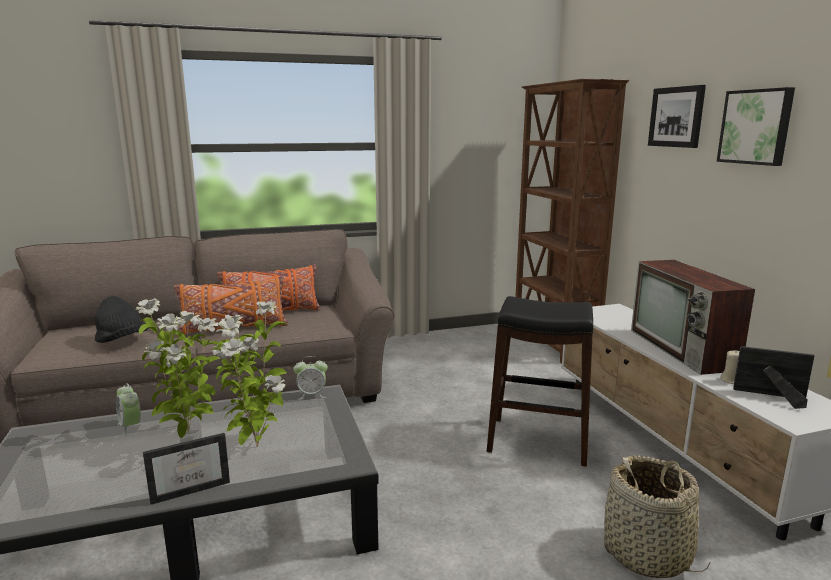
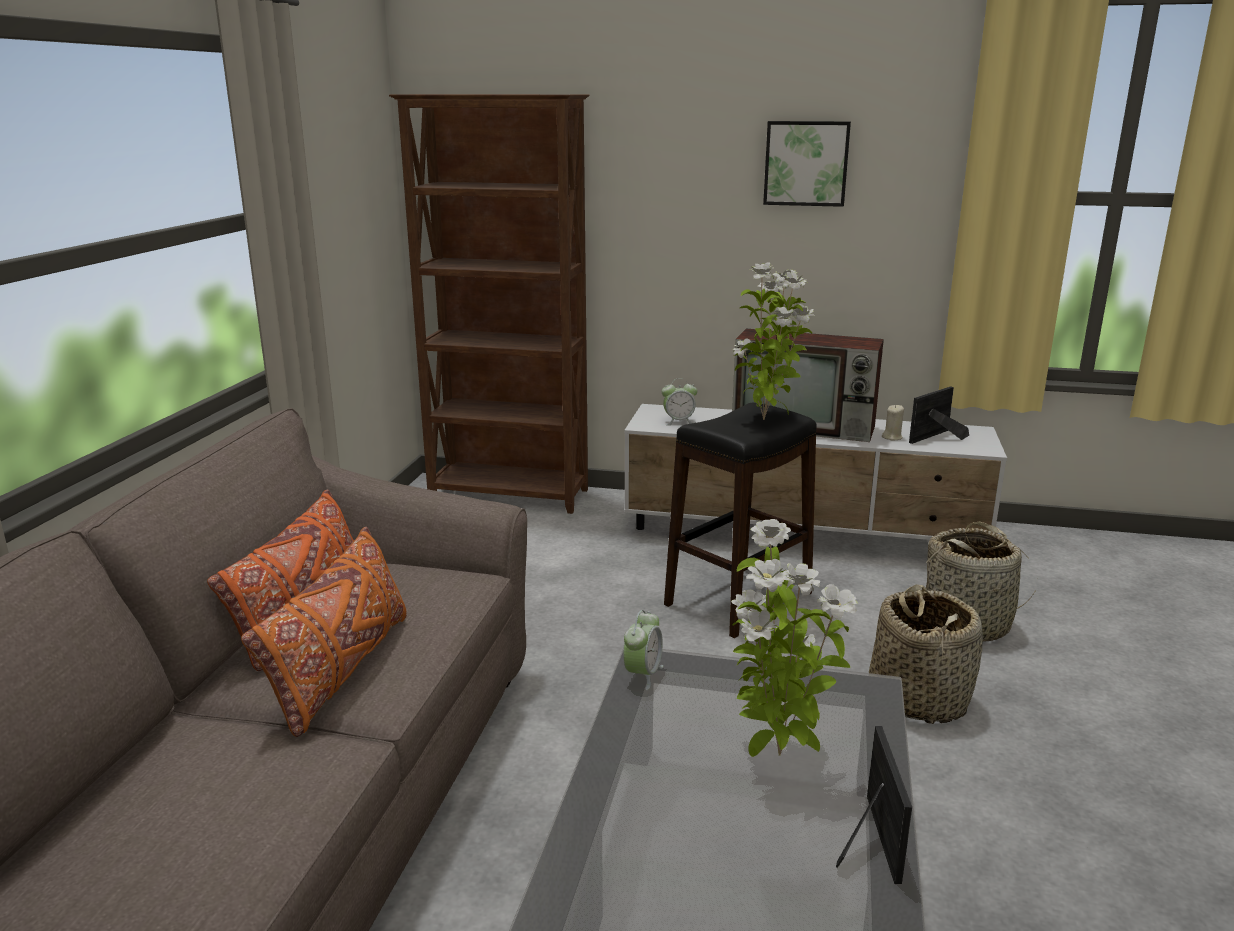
camera: 60 degrees left, 5 degrees up
black hat [95,296,148,343] -> none
alarm clock [116,383,141,436] -> alarm clock moved to [662,378,697,425]
potted plant [136,298,220,438] -> potted plant moved to [732,262,814,420]
picture [648,85,706,148] -> none
none -> basket [869,584,983,724]

